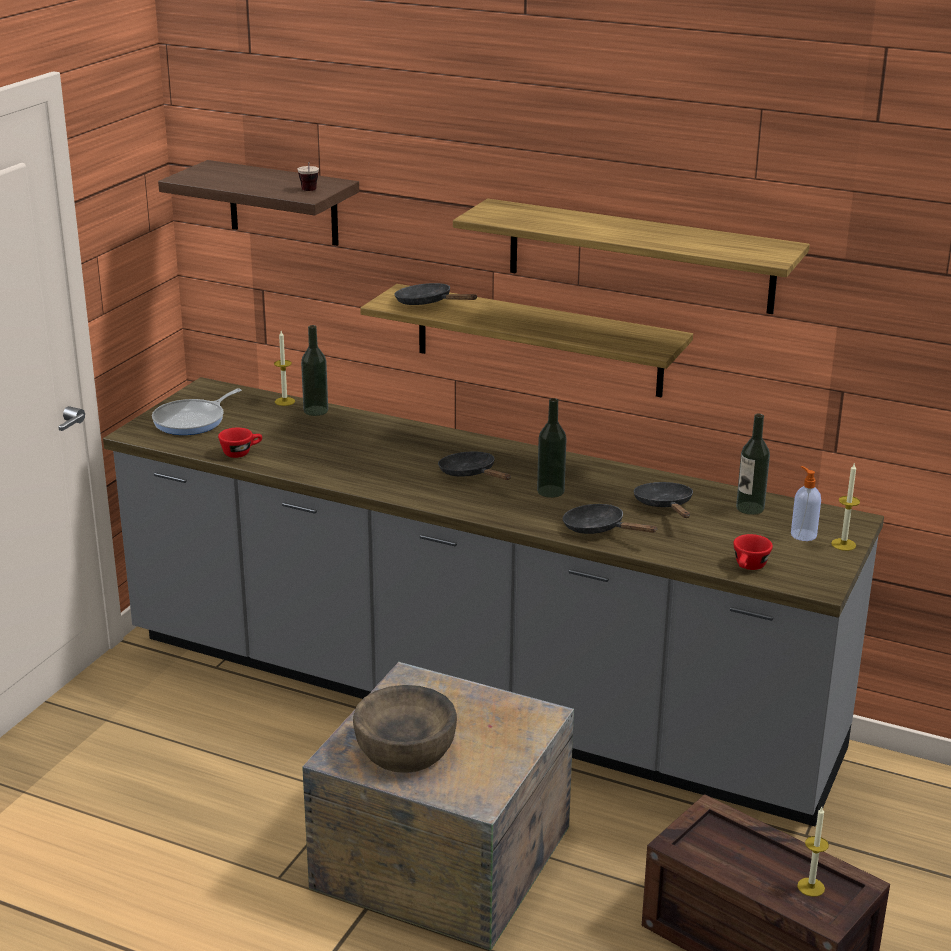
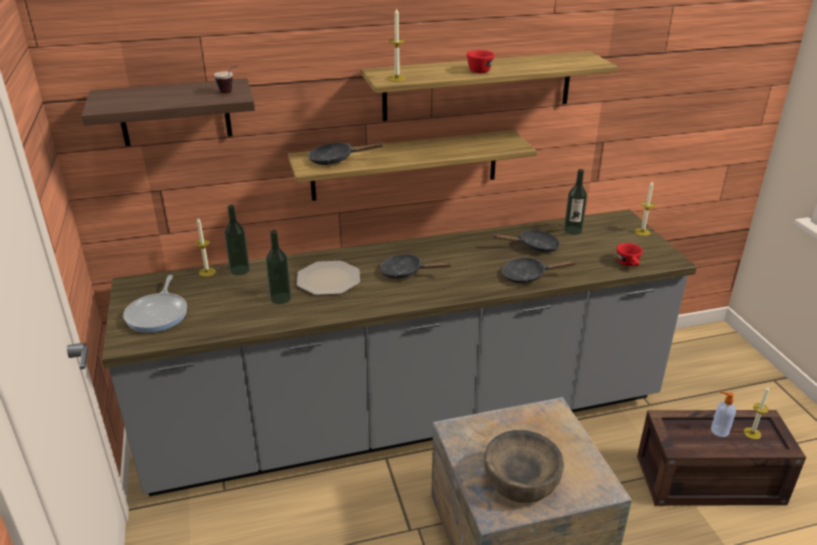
camera: 40 degrees left, 5 degrees up
red cup [218,428,262,458] -> red cup moved to [467,50,494,73]
bottle [537,398,567,498] -> bottle moved to [266,230,291,304]
black frying pan [634,482,693,518] -> black frying pan turned 135 degrees clockwise [492,230,560,252]
soap dispenser [791,466,821,541] -> soap dispenser moved to [711,391,736,437]
none -> plate [297,261,360,295]
none -> candle [388,8,406,82]

